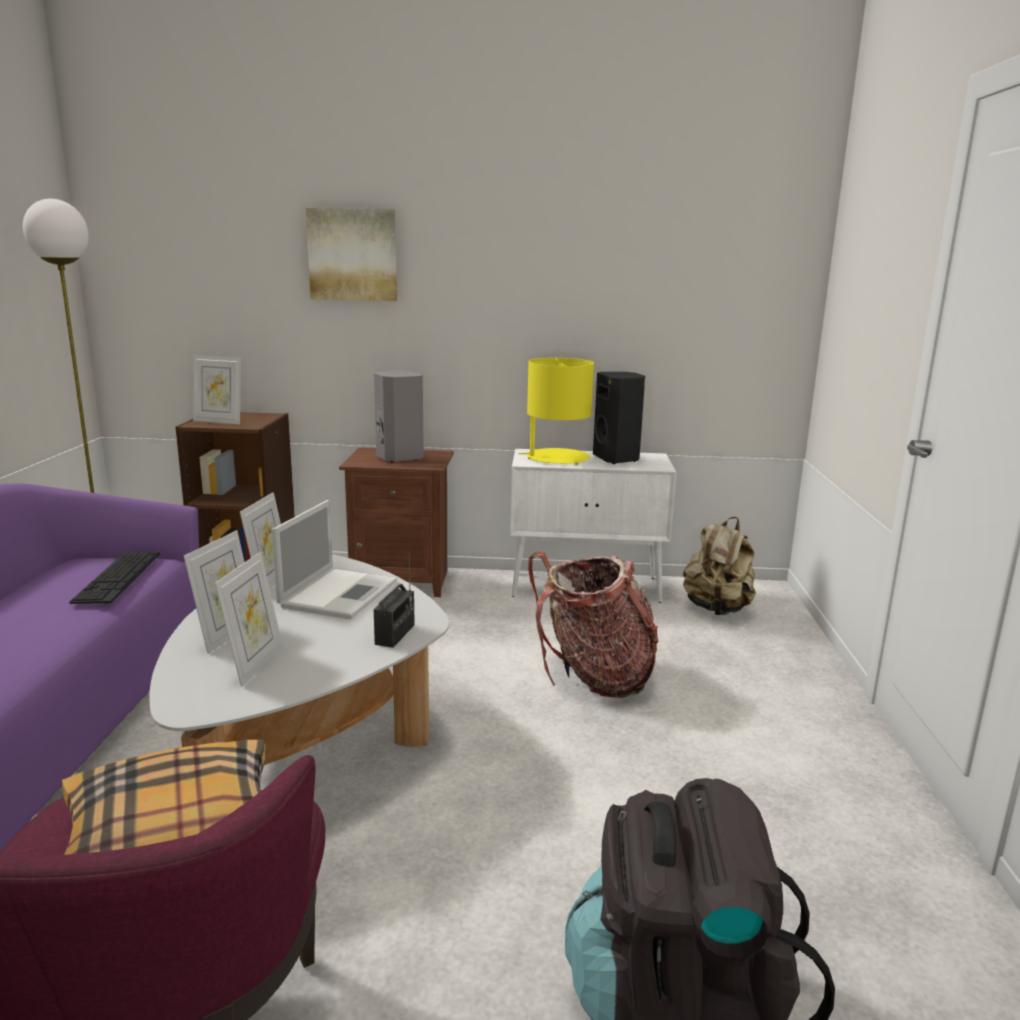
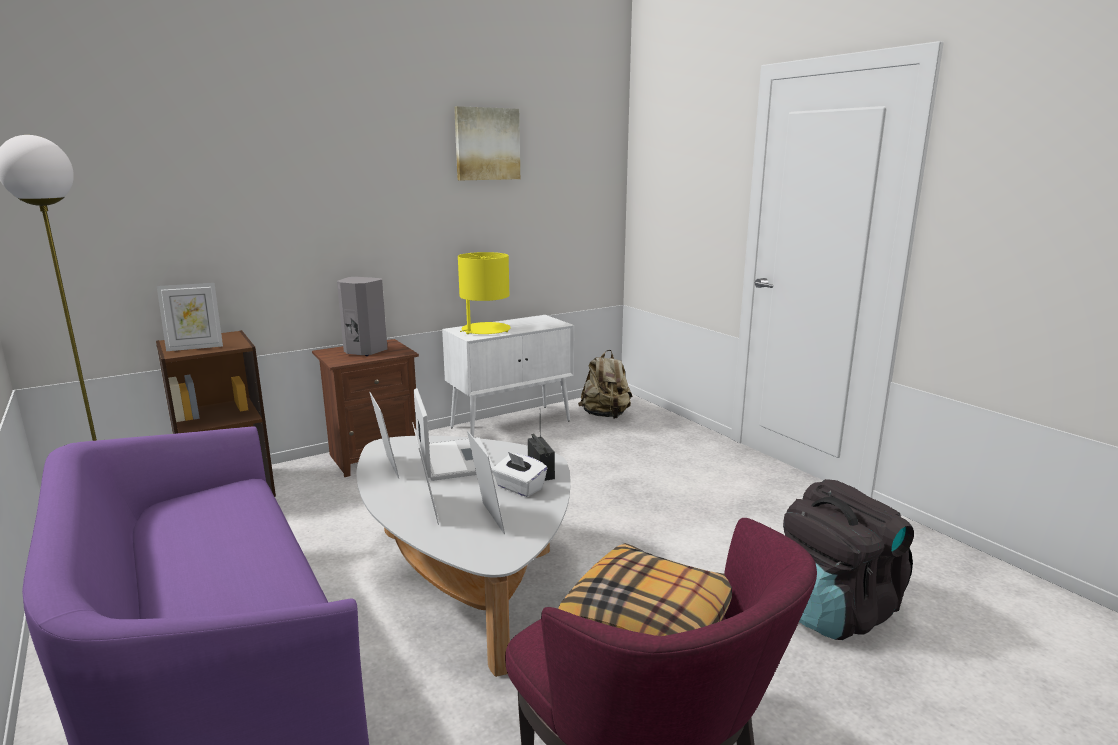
camera: 35 degrees left, 0 degrees up
keyboard [69,552,160,604] -> none
picture [306,208,397,301] -> picture moved to [454,106,520,180]
backpack [528,552,658,698] -> none
black speaker [593,372,645,464] -> none
none -> white tissue box [492,452,547,497]

